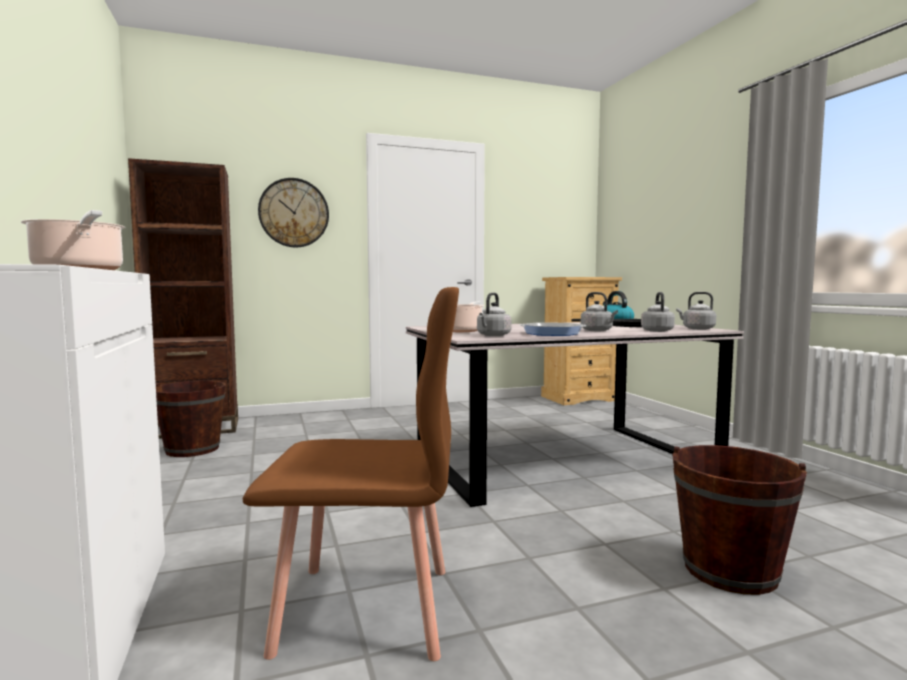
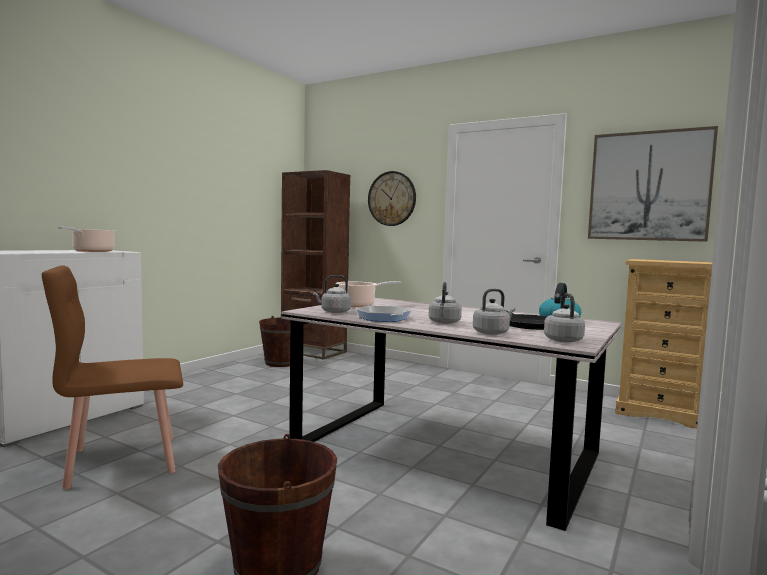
camera: 50 degrees right, 0 degrees up
brown chair [243,287,459,661] -> brown chair turned 105 degrees clockwise [42,266,183,490]
none -> picture [588,126,718,242]

